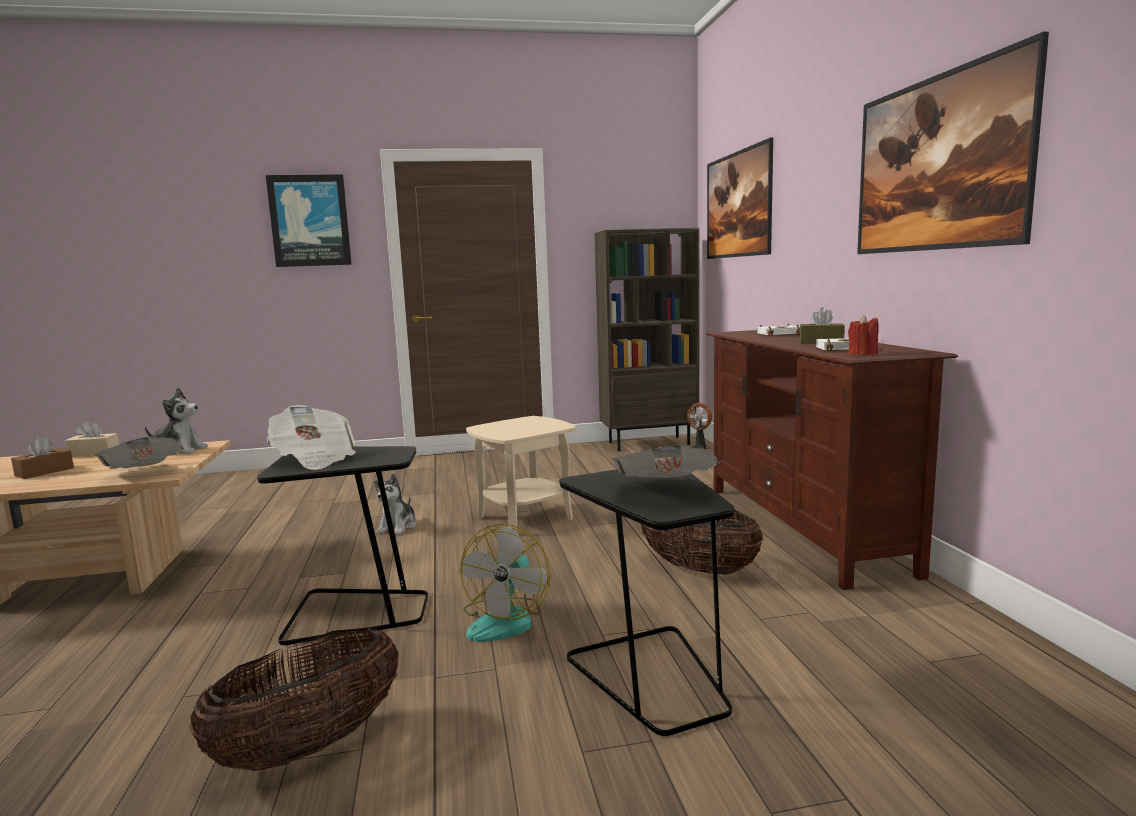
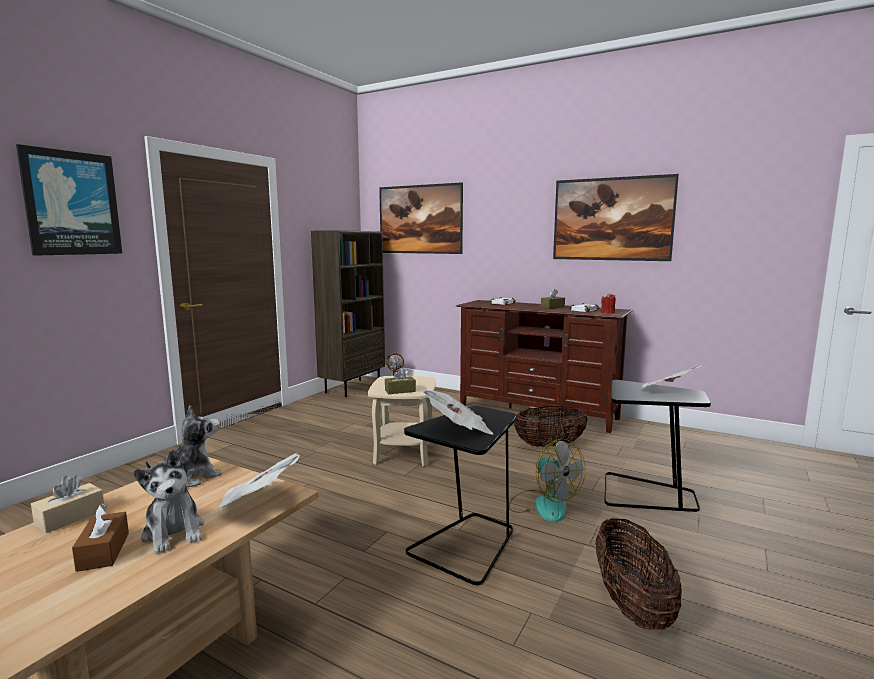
camera: 50 degrees left, 0 degrees up
plush toy [374,474,417,535] -> plush toy moved to [133,450,204,554]
none -> brown tissue box [385,368,416,394]

